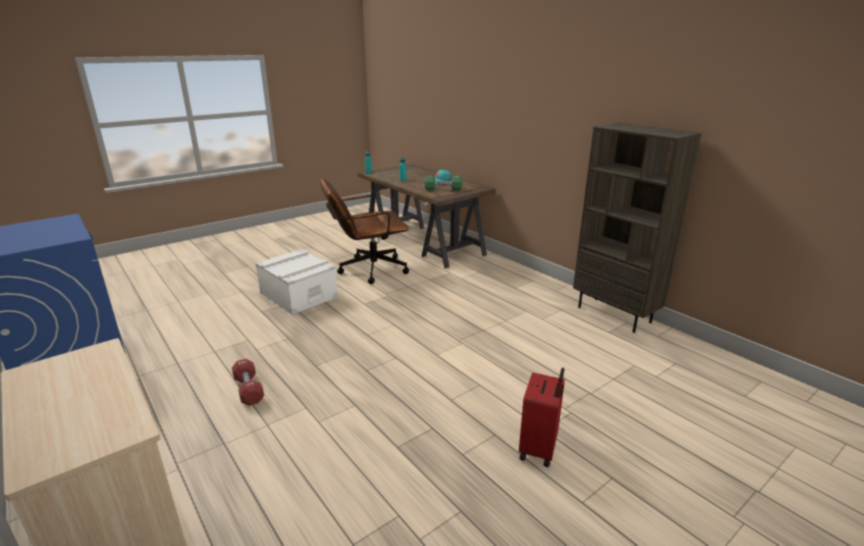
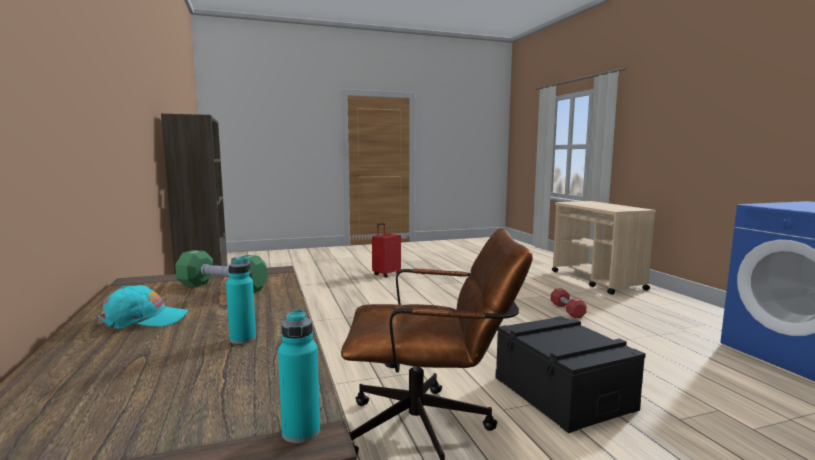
camera: 160 degrees left, 15 degrees down
white storage box [255,249,338,315] -> black storage box [495,316,646,433]

